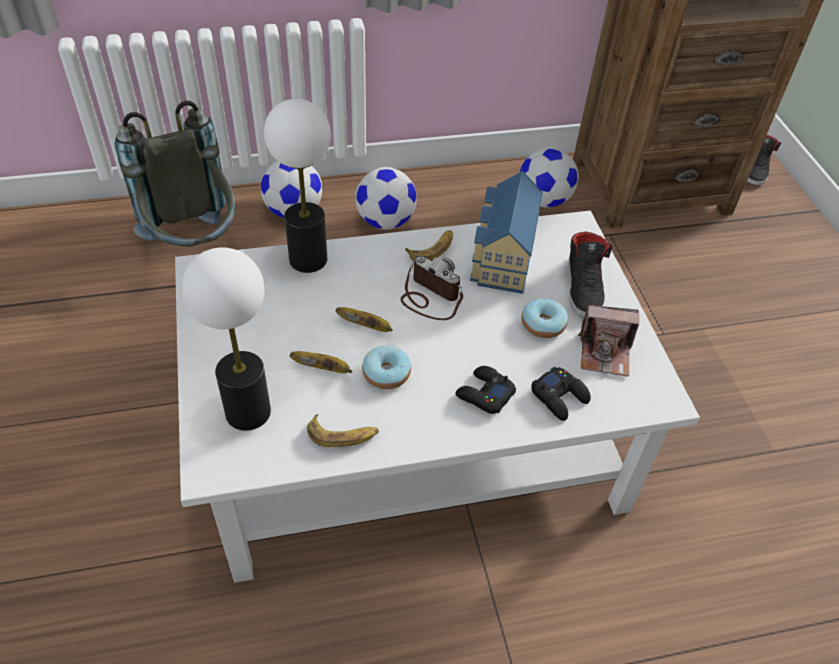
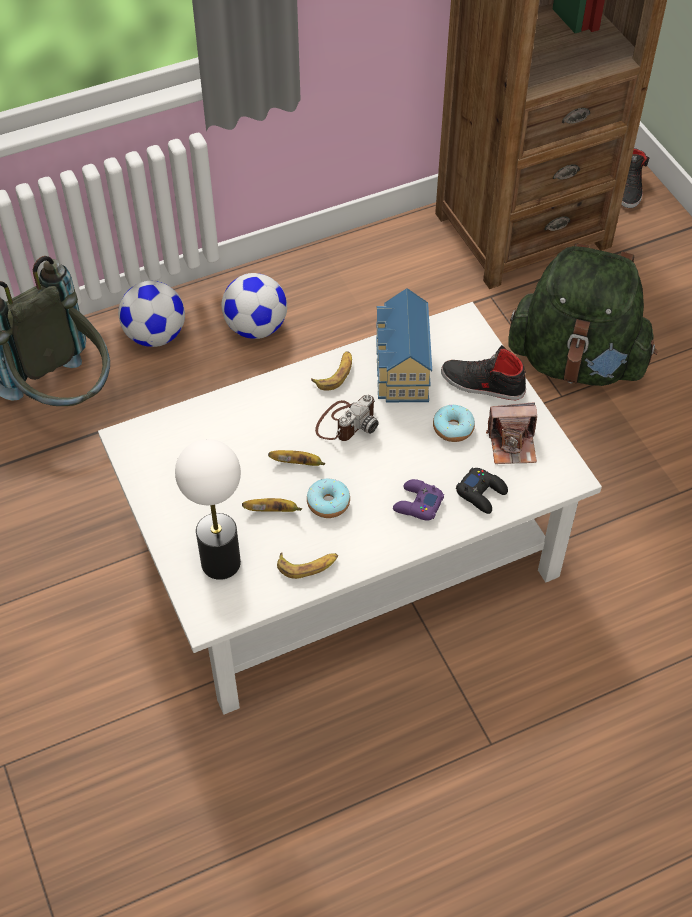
camera: 10 degrees left, 5 degrees up
table lamp [264,99,331,273] -> none
camera [400,256,463,320] -> camera turned 105 degrees clockwise [315,395,379,441]
black game controller [455,366,516,414] -> purple game controller [393,479,444,521]
football [520,147,579,208] -> none
black shoe [568,232,613,318] -> black shoe turned 120 degrees clockwise [441,345,526,400]
none -> green backpack [508,243,657,386]

